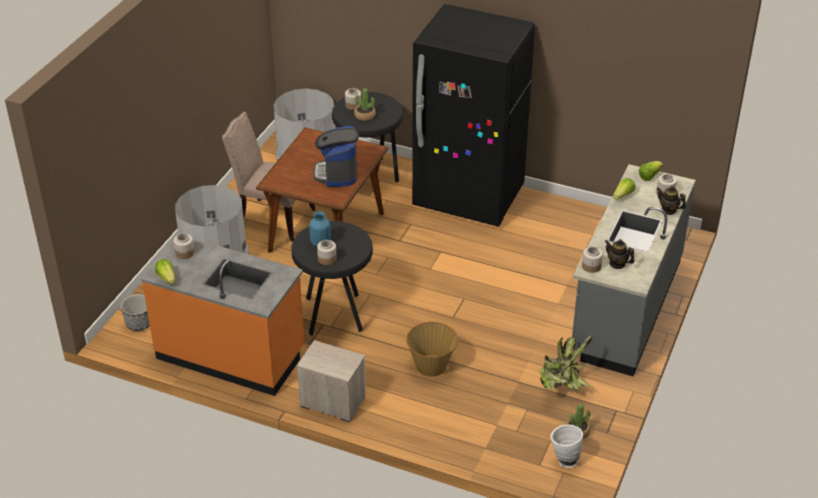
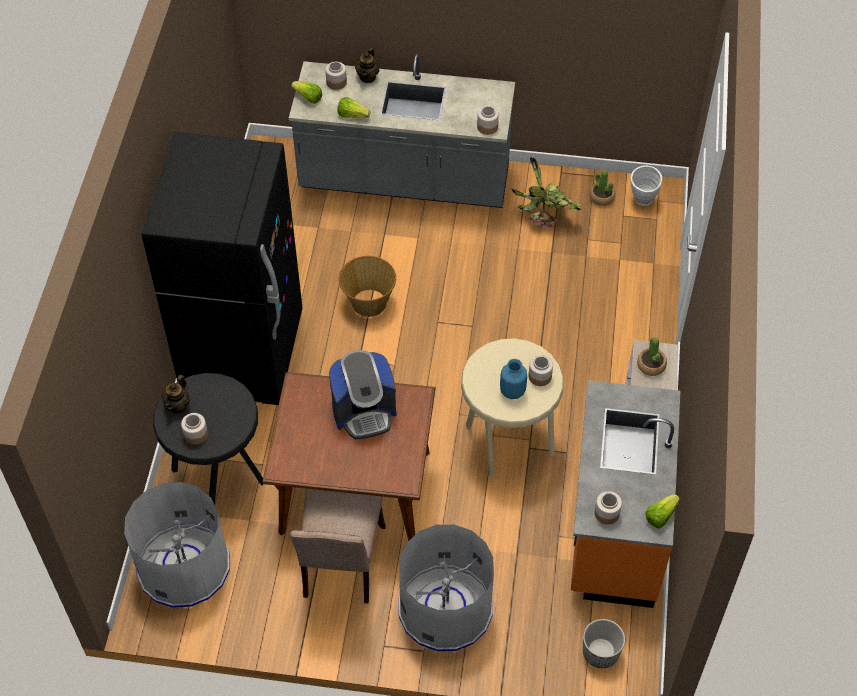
camera: 105 degrees left, 15 degrees up
black stool [291,221,373,336] -> beige stool [461,338,564,477]
potted plant [354,88,376,121] -> potted plant moved to [637,338,667,376]
basket [406,322,458,377] -> basket moved to [338,256,396,317]
teapot [605,239,634,269] -> teapot moved to [162,375,190,414]

